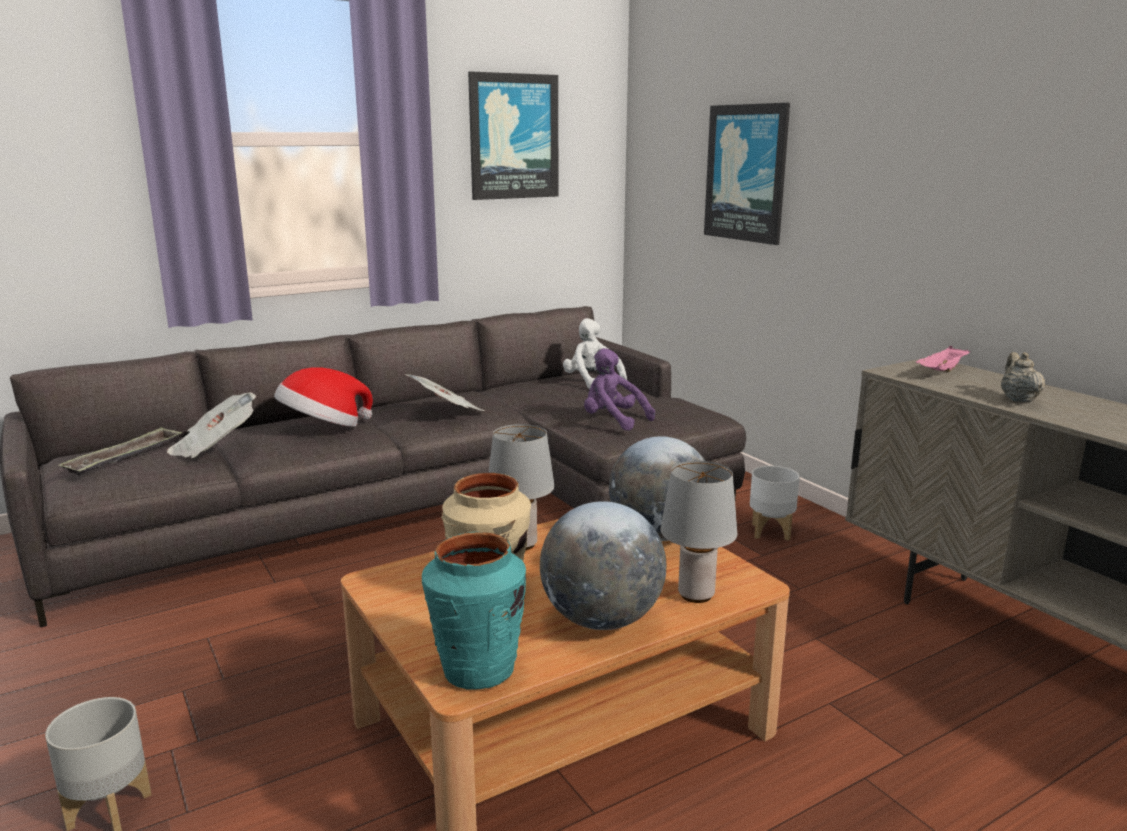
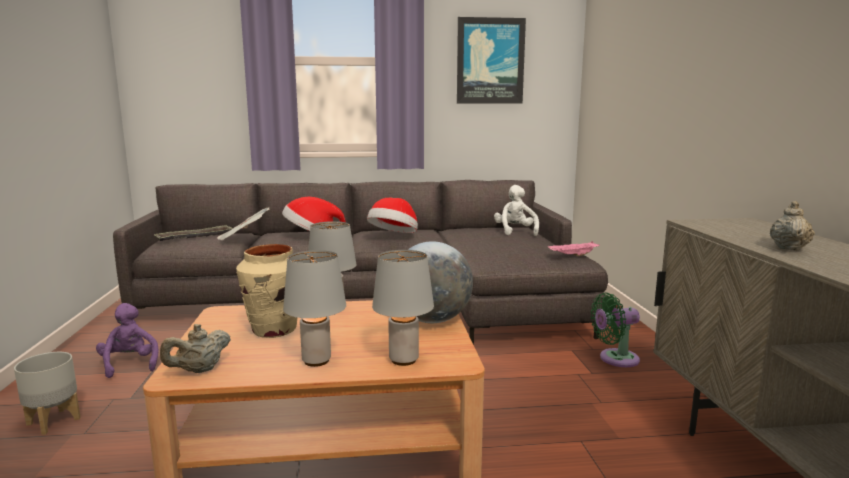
camera: 25 degrees right, 5 degrees down
newspaper [405,374,484,411] -> hat [367,198,418,233]
turquoise vase [422,532,526,690] -> beige teapot [160,324,231,373]
globe [540,501,666,630] -> grey table lamp [283,250,346,367]
purple plush toy [584,348,655,431] -> purple plush toy moved to [96,303,159,378]
picture [704,103,790,245] -> none
white planter [750,466,800,541] -> green fan [591,293,640,367]
pink tray [916,346,970,372] -> pink tray moved to [548,241,599,256]

